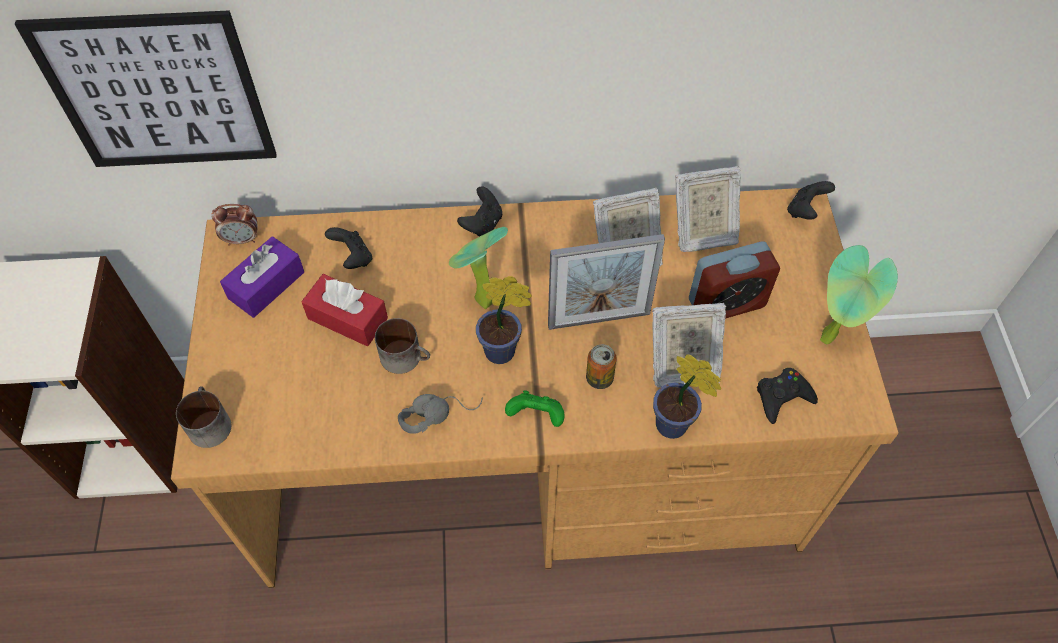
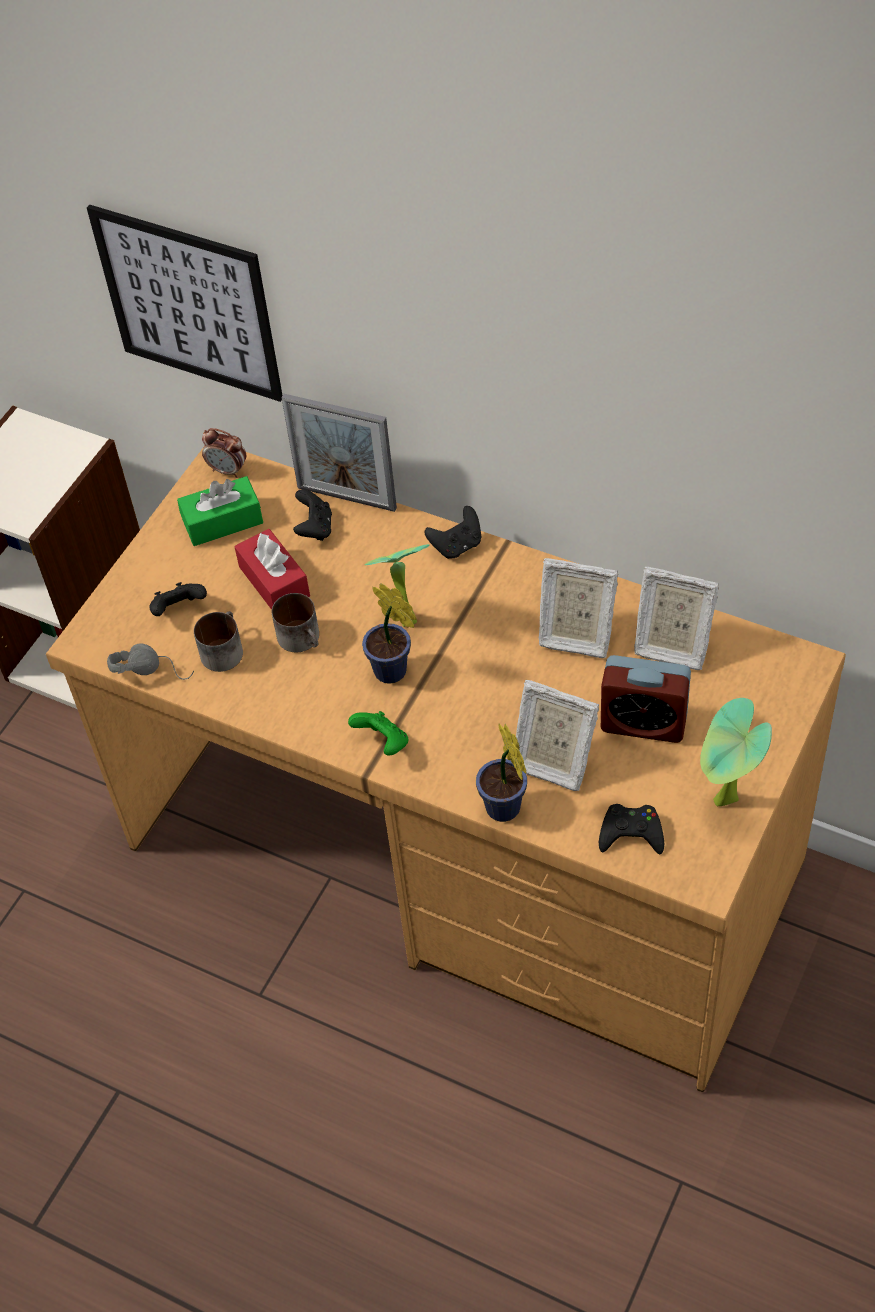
camera: 35 degrees right, 5 degrees down
mug [176,386,231,448] -> mug moved to [194,611,243,672]
purple tissue box [220,236,304,318] -> green tissue box [177,476,263,546]
grey headphones [398,394,483,434] -> grey headphones moved to [107,643,194,680]
picture frame [548,234,665,330] -> picture frame moved to [281,394,397,512]
can [586,344,617,389] -> none
black game controller [787,181,835,220] -> black game controller moved to [150,582,207,616]

